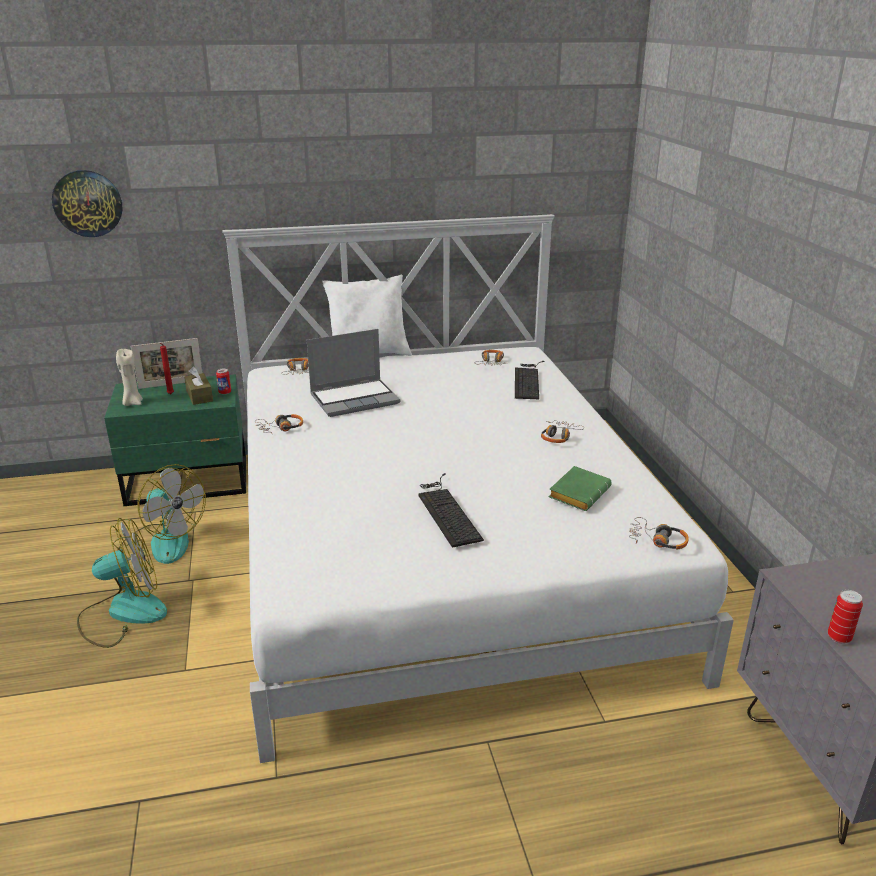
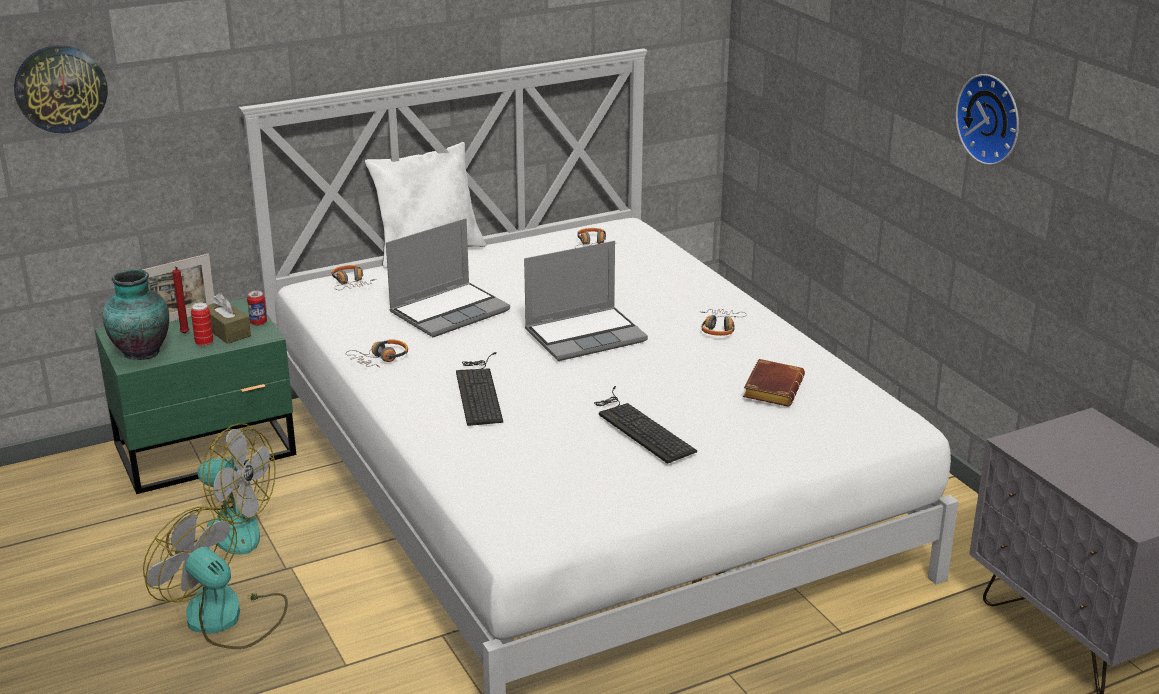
camera: 15 degrees left, 0 degrees up
fan [77,518,167,648] -> fan turned 105 degrees counterclockwise [143,506,288,649]
beige candle [116,349,143,406] -> vase [103,269,169,360]
keyboard [515,361,545,399] -> keyboard moved to [456,352,503,426]
green book [548,466,612,511] -> brown book [743,359,805,407]
headphones [629,517,689,549] -> none
can [828,590,863,644] -> can moved to [191,303,214,346]
none -> laptop [524,241,648,361]
none -> wall clock [955,74,1019,165]

